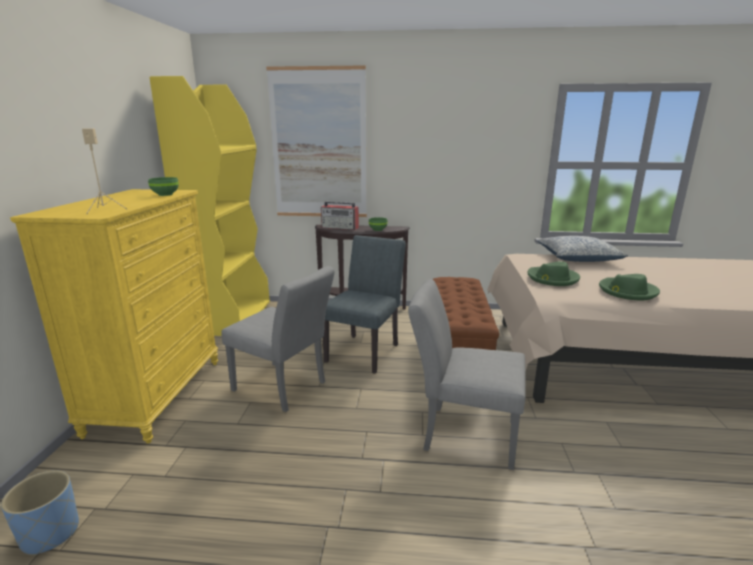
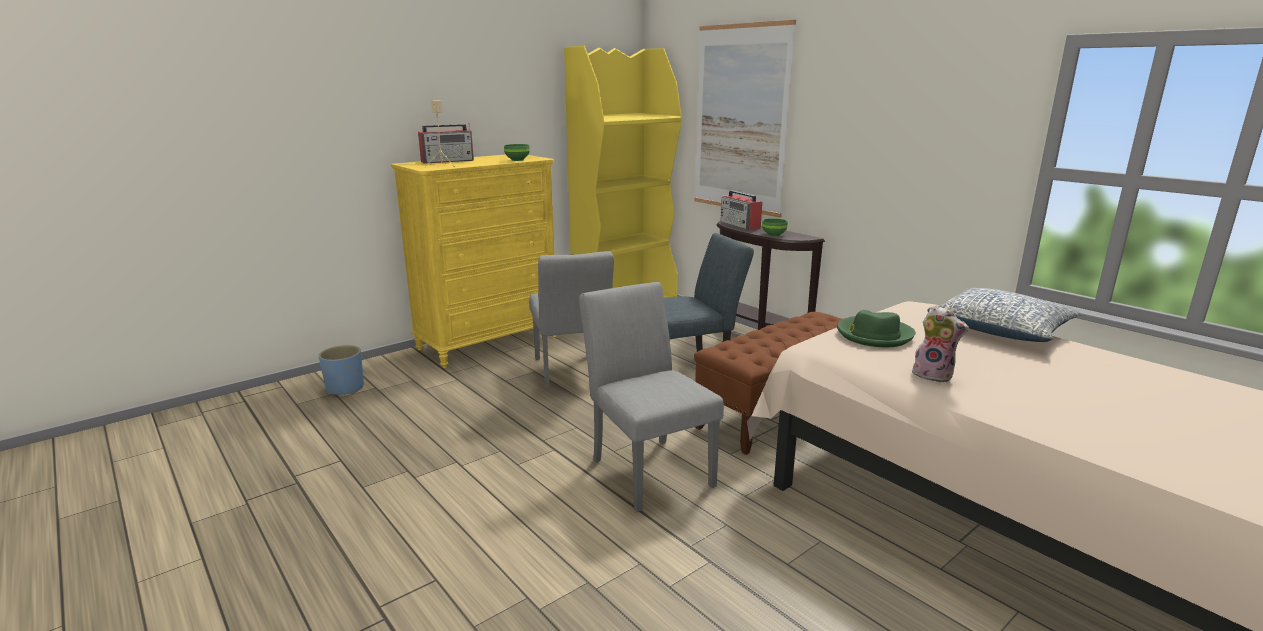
camera: 45 degrees right, 0 degrees up
green hat [599,274,660,300] -> plush toy [912,305,969,383]
none -> radio [418,123,474,164]

